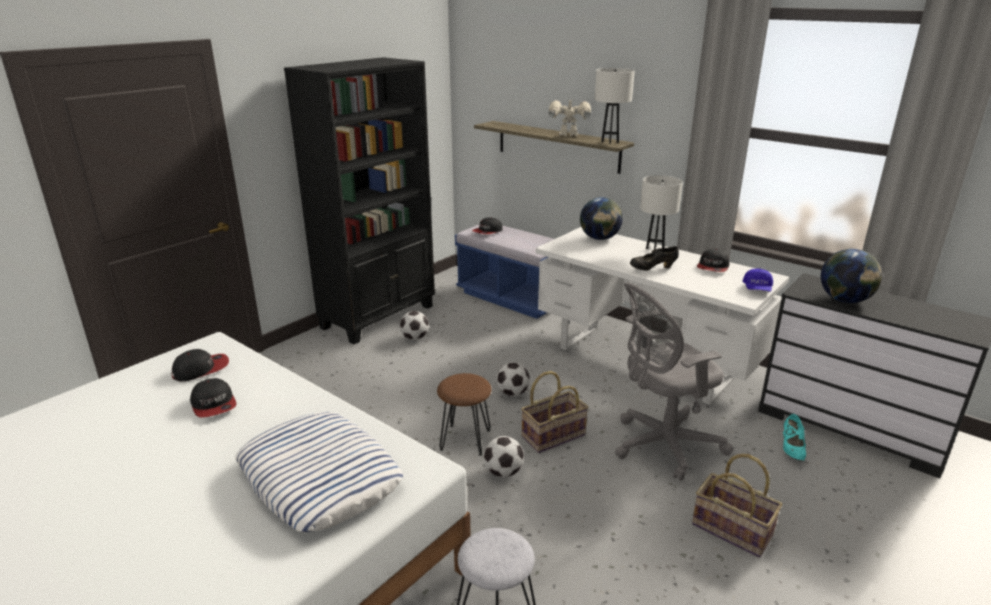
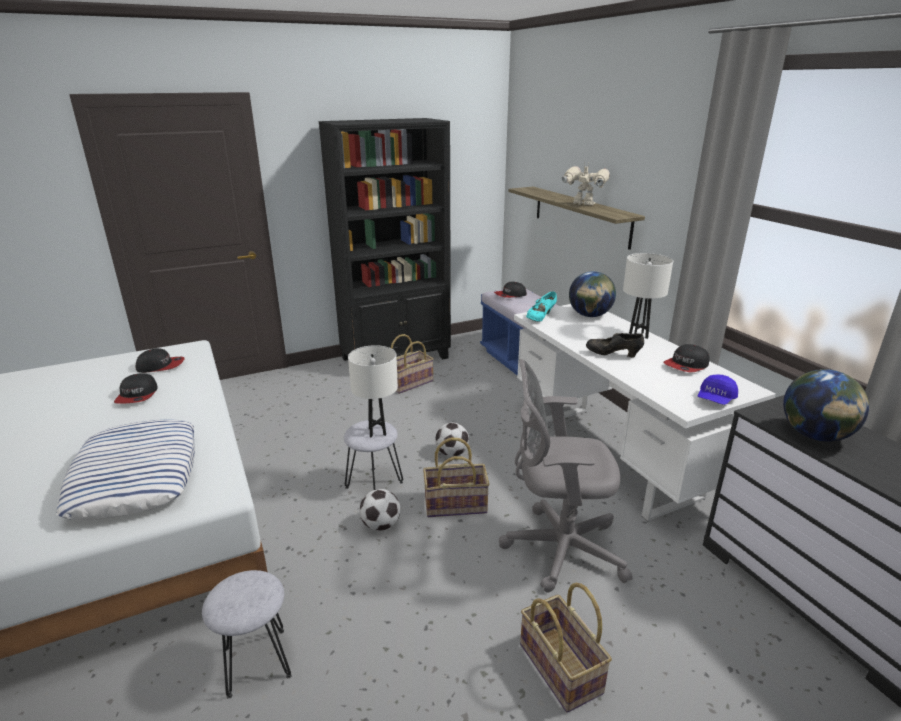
camera: 25 degrees right, 0 degrees up
football [400,311,429,340] -> basket [391,334,434,394]
brown stool [437,373,492,456] -> grey stool [344,420,403,490]
white table lamp [595,68,635,144] -> white table lamp moved to [348,345,398,437]
turquoise shoe [783,414,806,461] -> turquoise shoe moved to [526,291,557,321]

